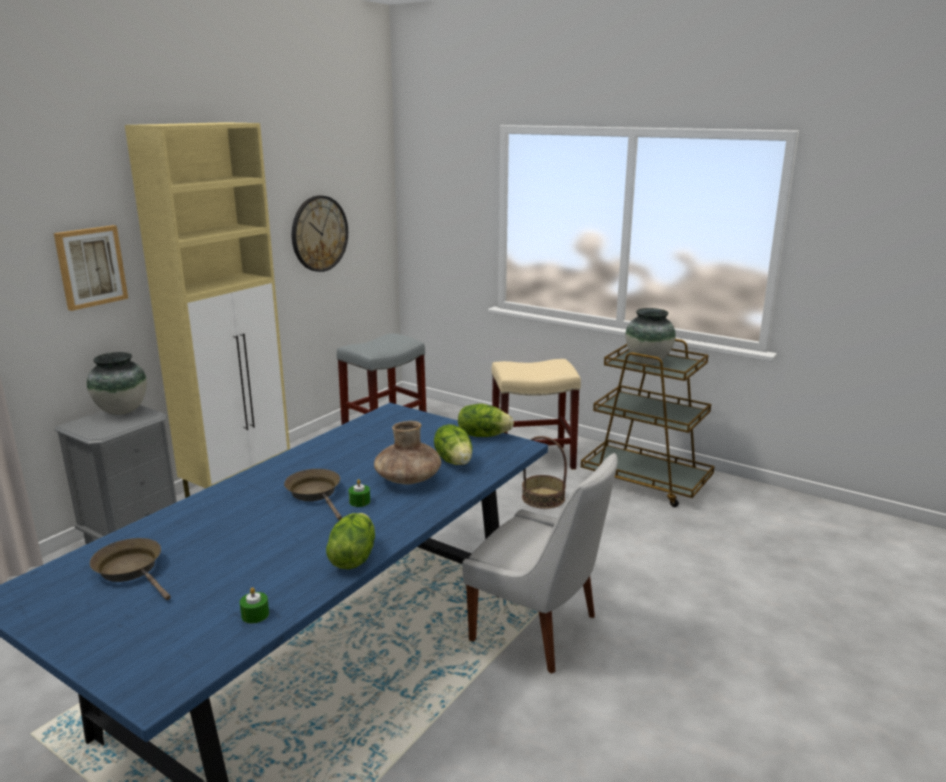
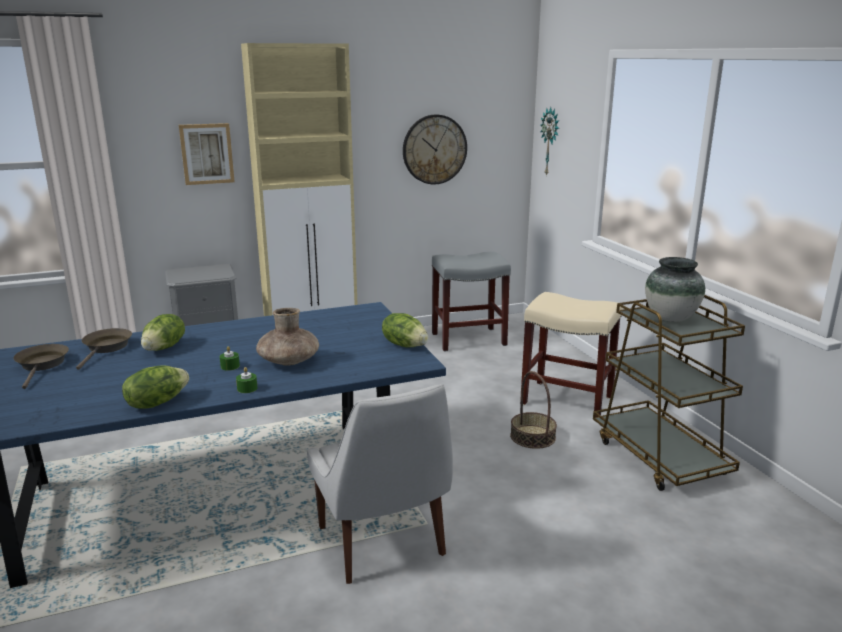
camera: 35 degrees right, 0 degrees up
vase [87,352,147,415] -> none
green candle [240,587,269,623] -> green candle moved to [236,367,257,393]
brown frying pan [284,469,342,520] -> brown frying pan moved to [76,328,132,370]
lettuce [434,424,472,465] -> lettuce moved to [141,314,185,351]
none -> wall clock [540,107,559,176]

